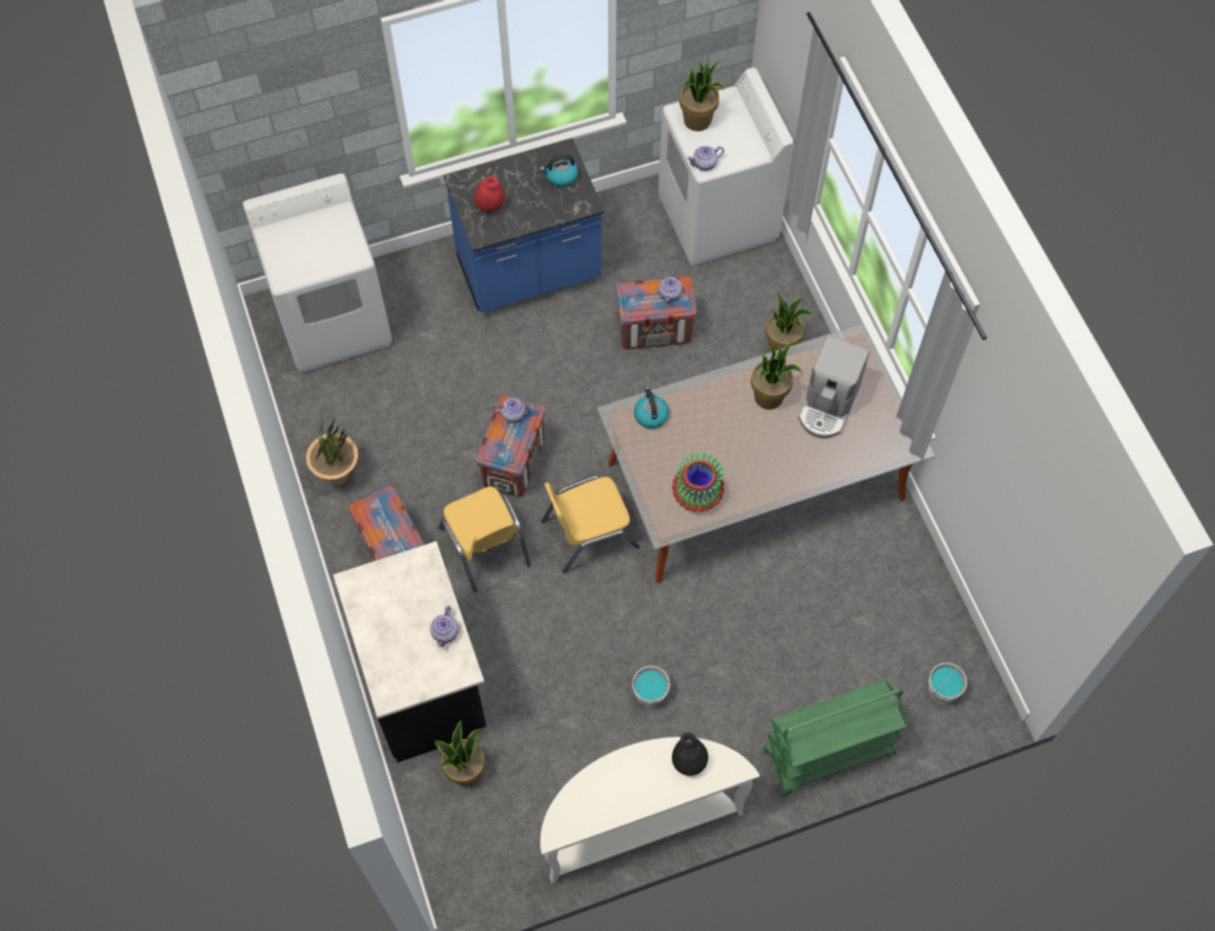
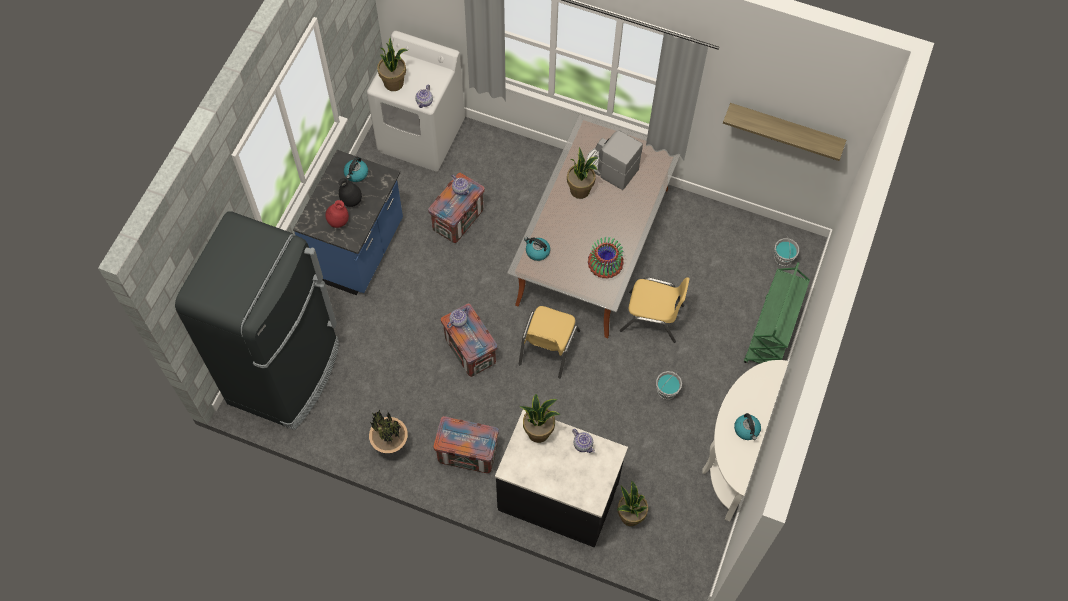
camera: 50 degrees left, 0 degrees up
white washing machine [243,173,392,373] -> black fridge [175,211,339,430]
yellow chair [438,487,531,592] -> yellow chair moved to [620,277,690,343]
black vase [672,732,708,776] -> black vase moved to [338,178,362,207]
potted plant [765,292,813,352] -> potted plant moved to [520,394,561,443]
coffee machine [798,335,870,438] -> coffee machine turned 150 degrees clockwise [586,131,643,190]
none -> shelf [723,103,846,161]
none -> kettle [734,413,761,440]

